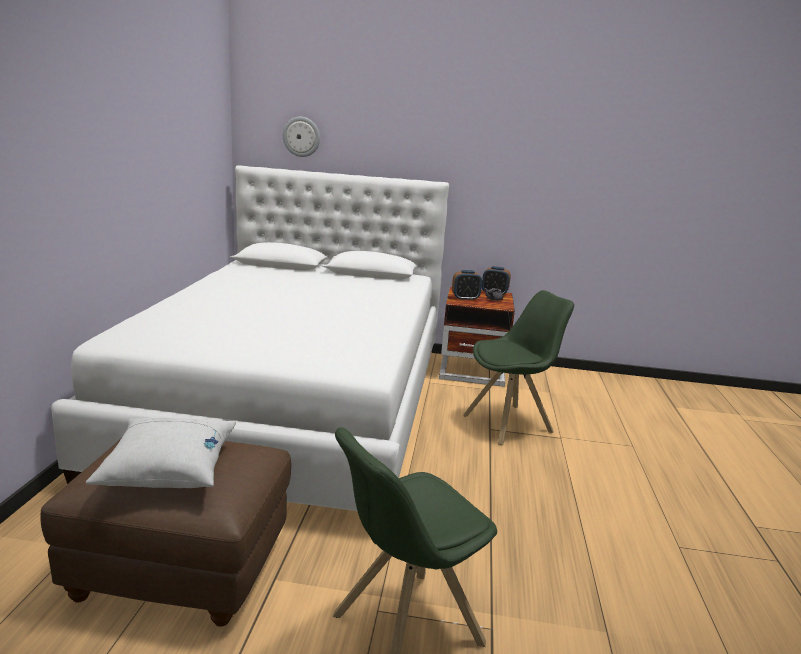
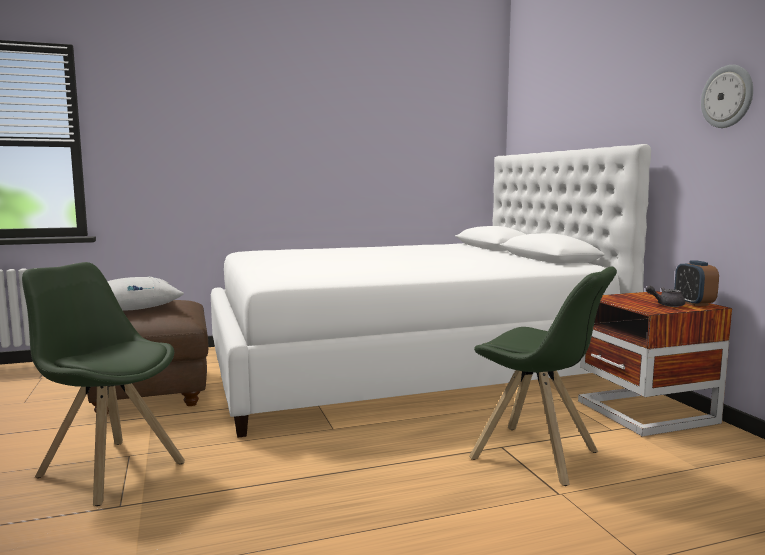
camera: 65 degrees right, 10 degrees down
wall clock [283,117,320,157] -> wall clock moved to [701,65,753,128]
alarm clock [452,270,482,301] -> none

